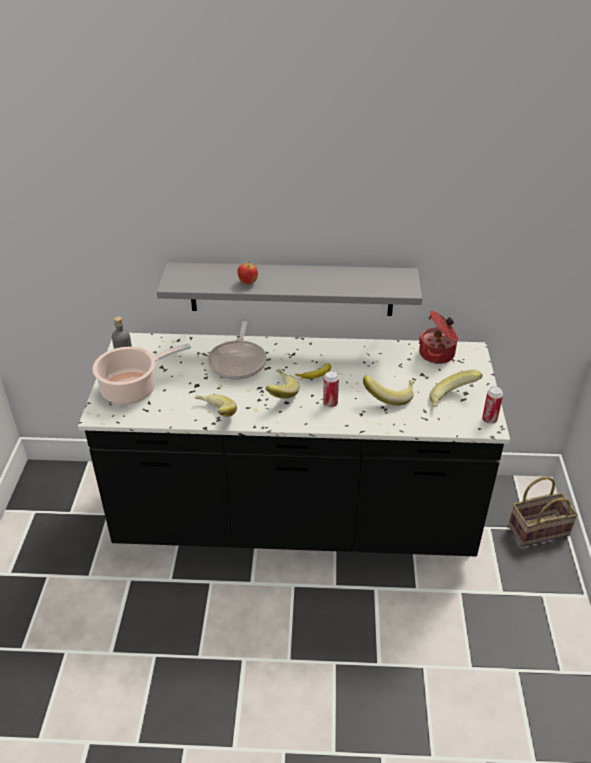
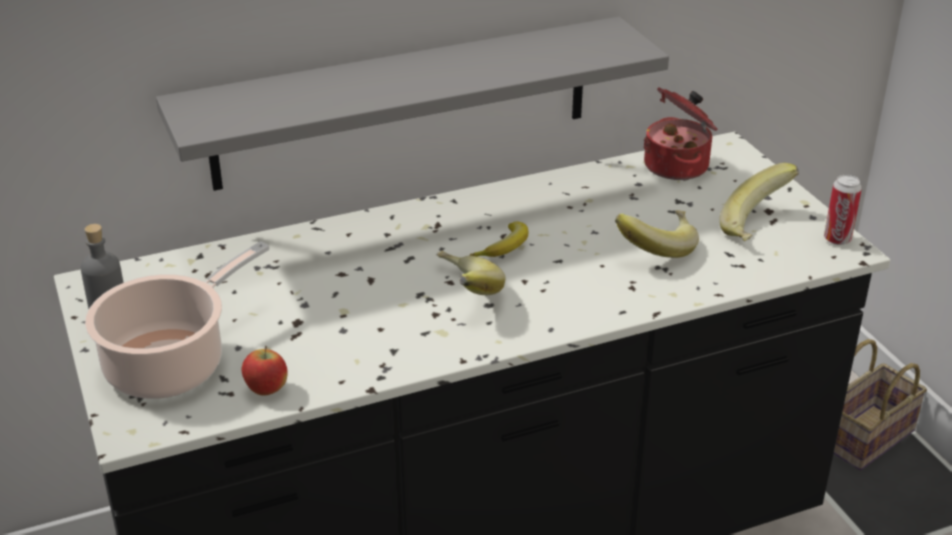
camera: 25 degrees left, 5 degrees down
banana [195,395,237,417] -> none
frying pan [207,321,267,380] -> none
apple [238,261,258,284] -> apple moved to [242,346,288,396]
can [323,371,339,407] -> none

